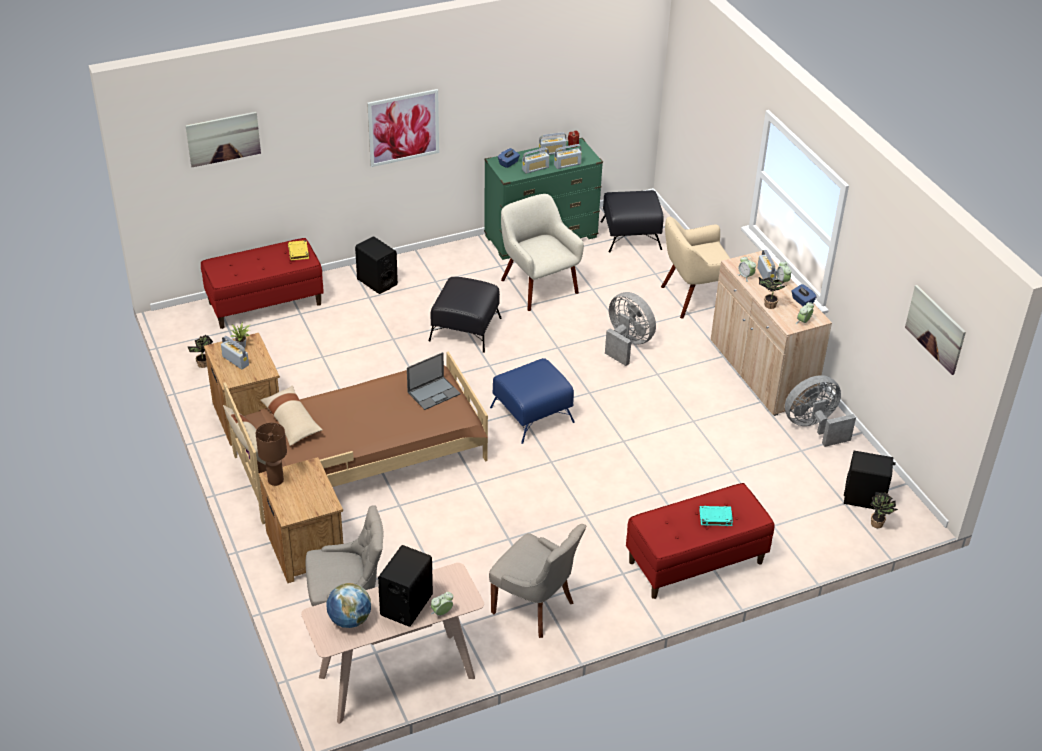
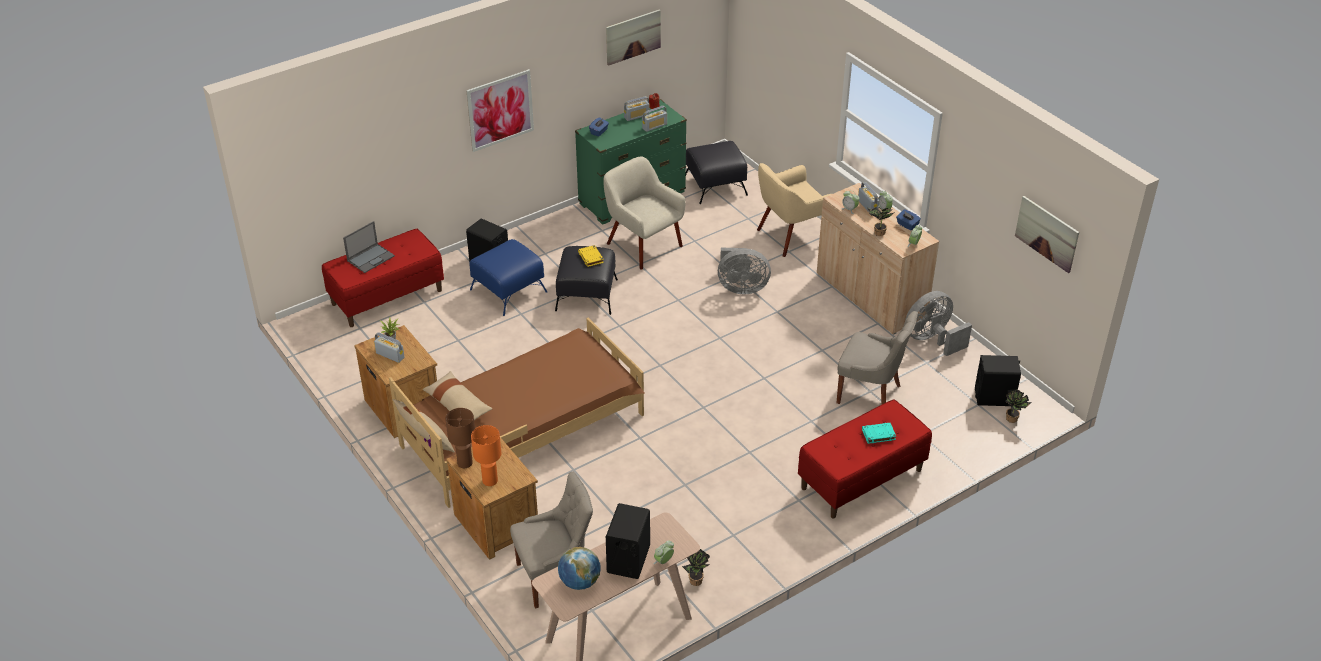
camera: 10 degrees left, 0 degrees up
picture [185,112,261,167] -> picture moved to [606,9,661,66]
potted plant [188,335,213,368] -> potted plant moved to [682,549,710,586]
yellow book [288,240,309,260] -> yellow book moved to [578,245,604,267]
laptop [407,352,461,410] -> laptop moved to [343,221,395,273]
grey chair [489,524,586,638] -> grey chair moved to [836,311,918,404]
blue ottoman [490,358,575,444] -> blue ottoman moved to [469,239,547,316]
radio [522,147,549,174] -> none
grey fan [605,292,656,366] -> grey fan turned 150 degrees clockwise [718,248,771,294]
none -> orange table lamp [471,425,501,486]

